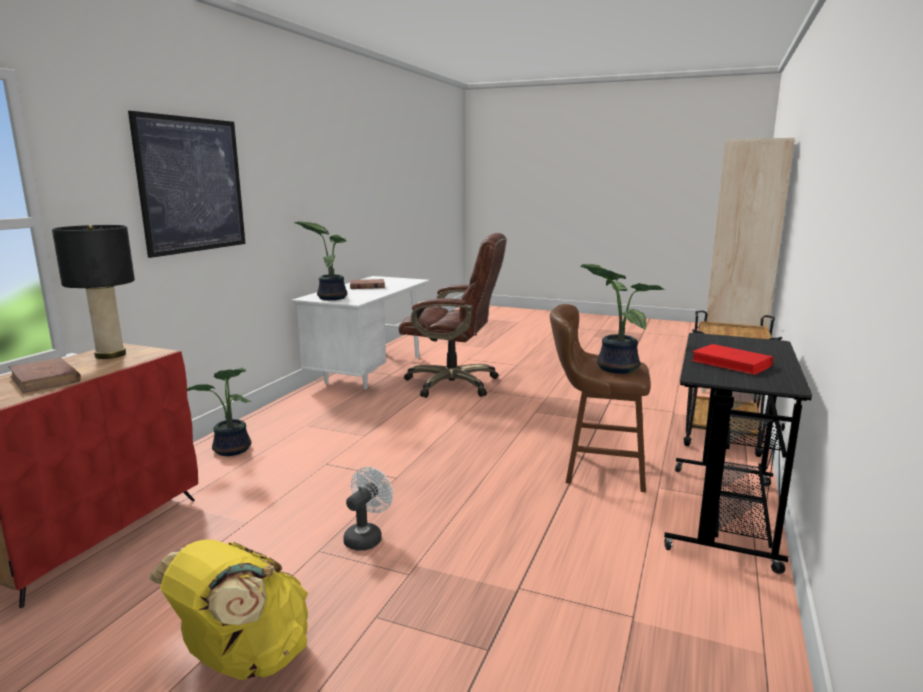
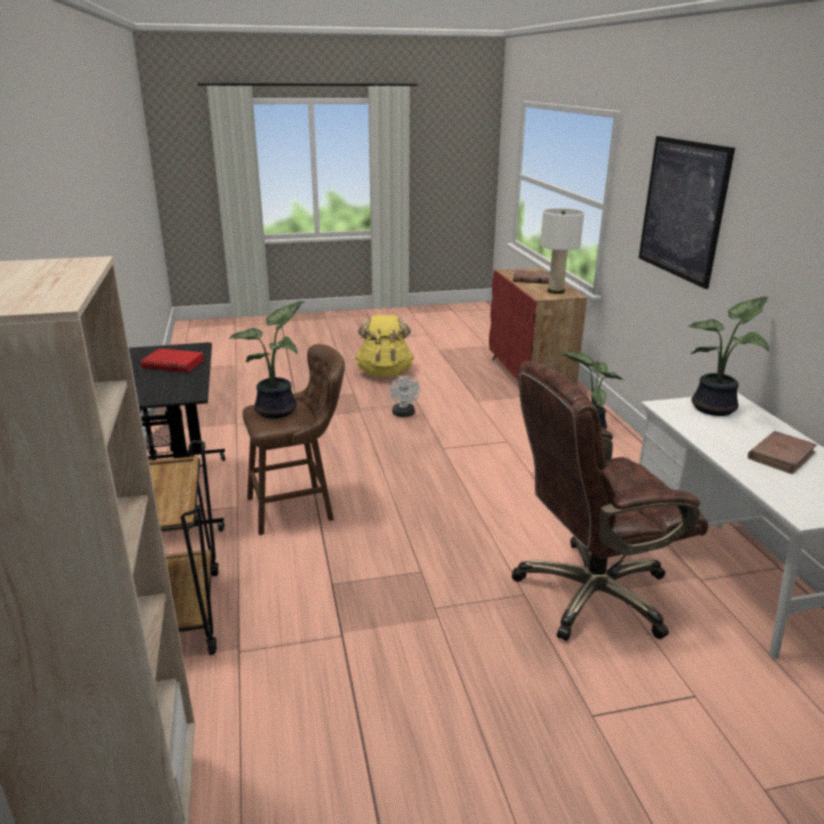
camera: 145 degrees right, 10 degrees up
black table lamp [52,225,135,359] -> white table lamp [540,208,584,294]

